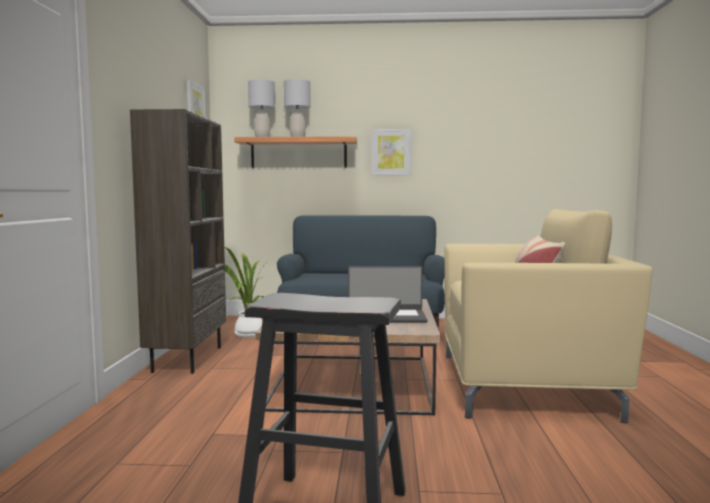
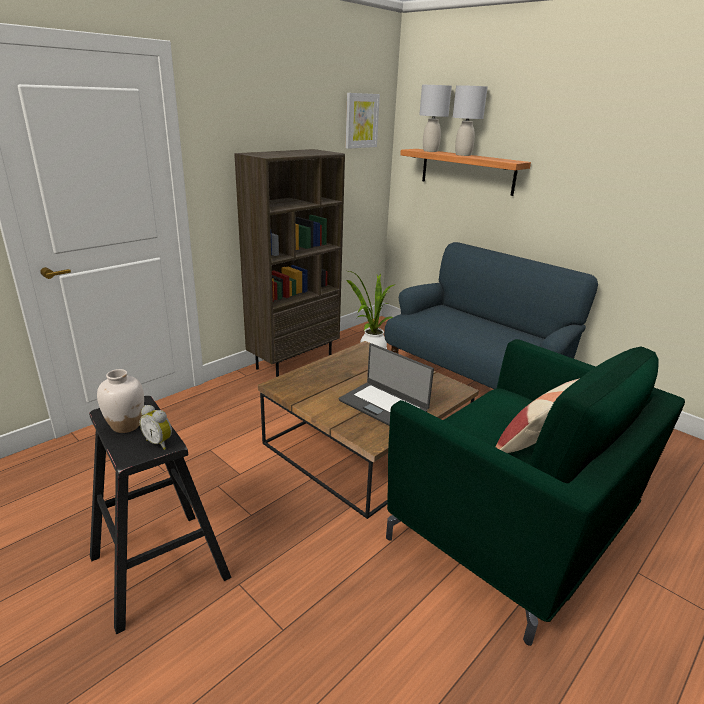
camera: 40 degrees right, 20 degrees up
picture [371,129,411,175] -> none
beige armchair [444,209,653,423] -> green armchair [386,339,685,646]
none -> white vase [97,369,144,433]
none -> alarm clock [139,405,172,450]

